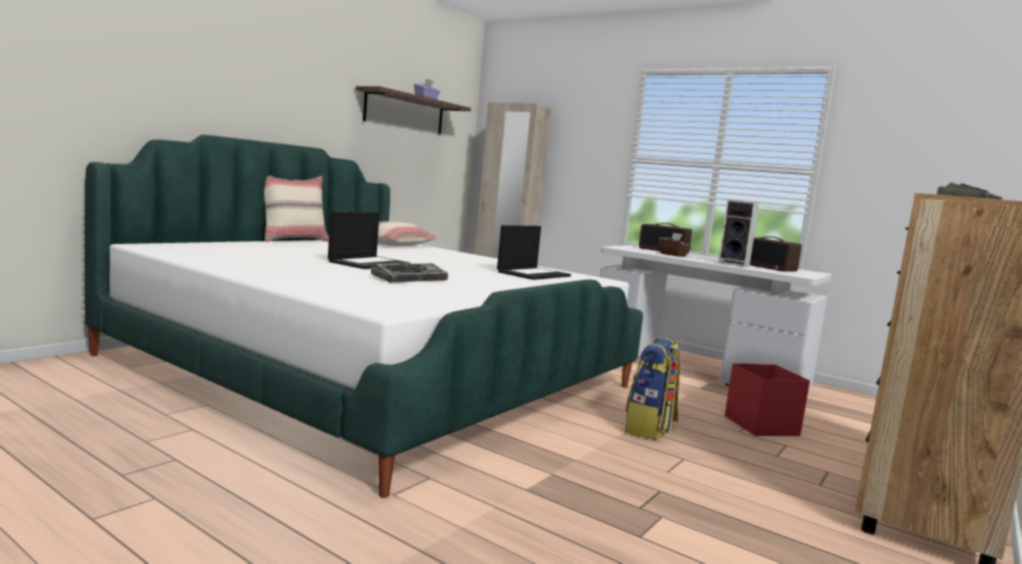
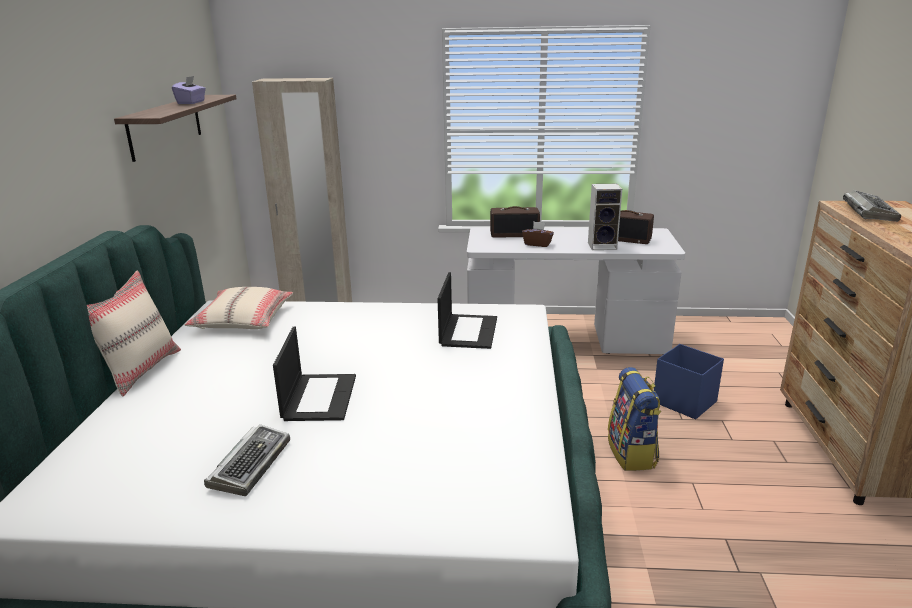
camera: 30 degrees left, 15 degrees up
keyboard [371,263,448,283] -> keyboard moved to [204,424,290,496]
red storage box [725,363,810,436] -> blue storage box [654,344,724,419]

